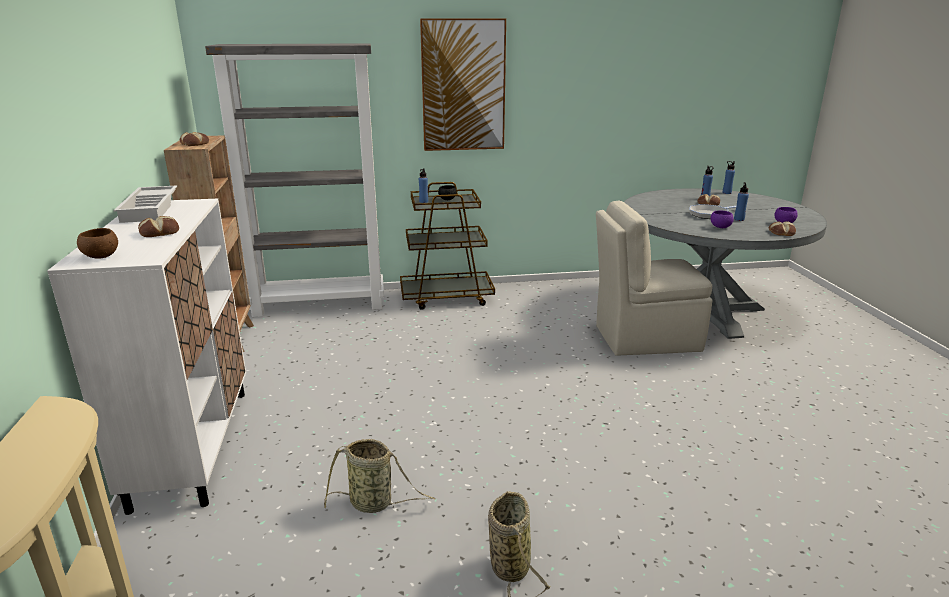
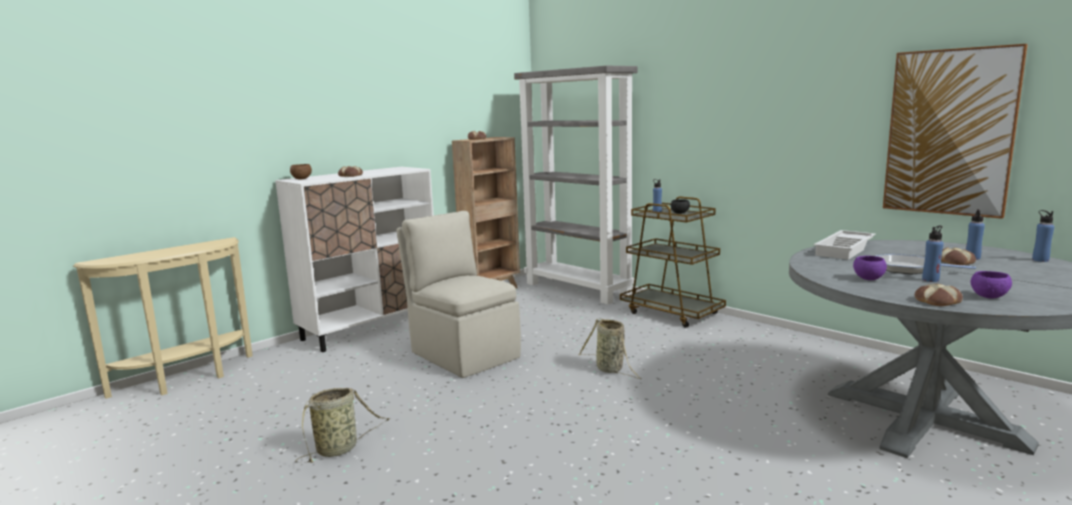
camera: 55 degrees right, 10 degrees down
white tray [114,186,177,223] -> white tray moved to [814,230,876,260]
basket [324,439,435,513] -> basket moved to [578,318,642,379]
picture [420,18,506,151] -> picture moved to [883,44,1028,219]
beige chair [596,200,712,356] -> beige chair moved to [396,211,521,378]

